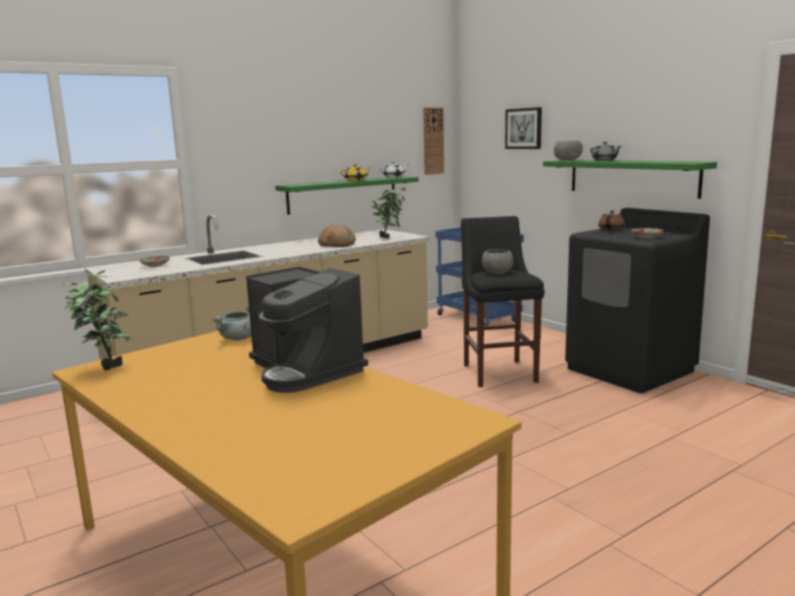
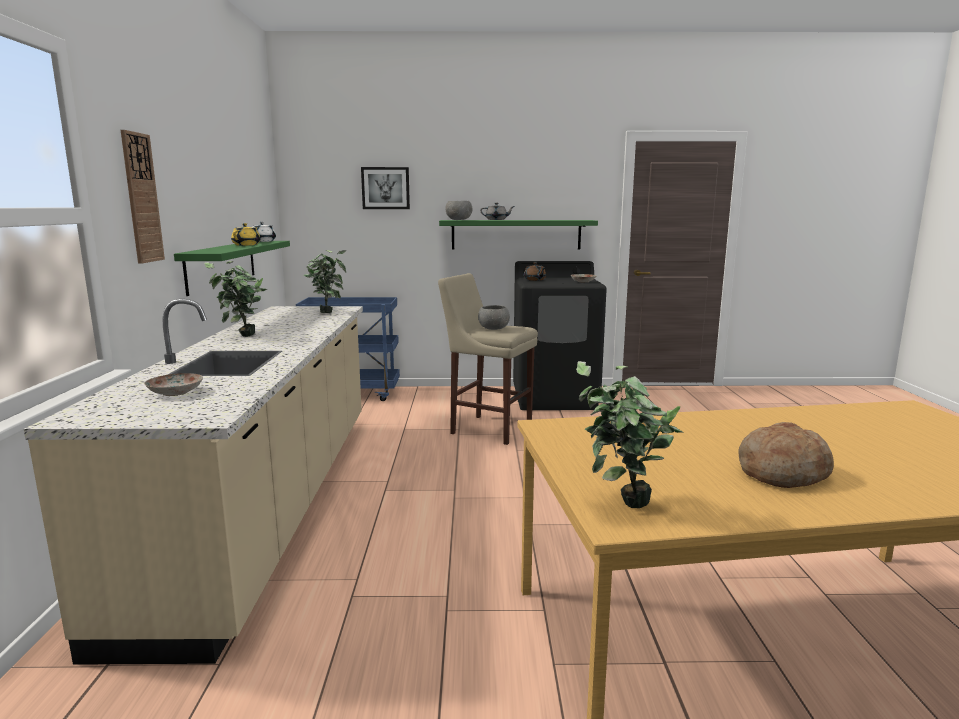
camera: 55 degrees left, 0 degrees up
grey cooking pot [213,304,251,341] -> none
coffee machine [246,266,368,393] -> none
bread [318,225,356,247] -> bread moved to [738,422,834,488]
wall clock [423,108,444,175] -> wall clock moved to [121,130,165,264]
black stool [461,216,545,387] -> beige stool [438,273,538,445]
none -> potted plant [204,261,267,337]

